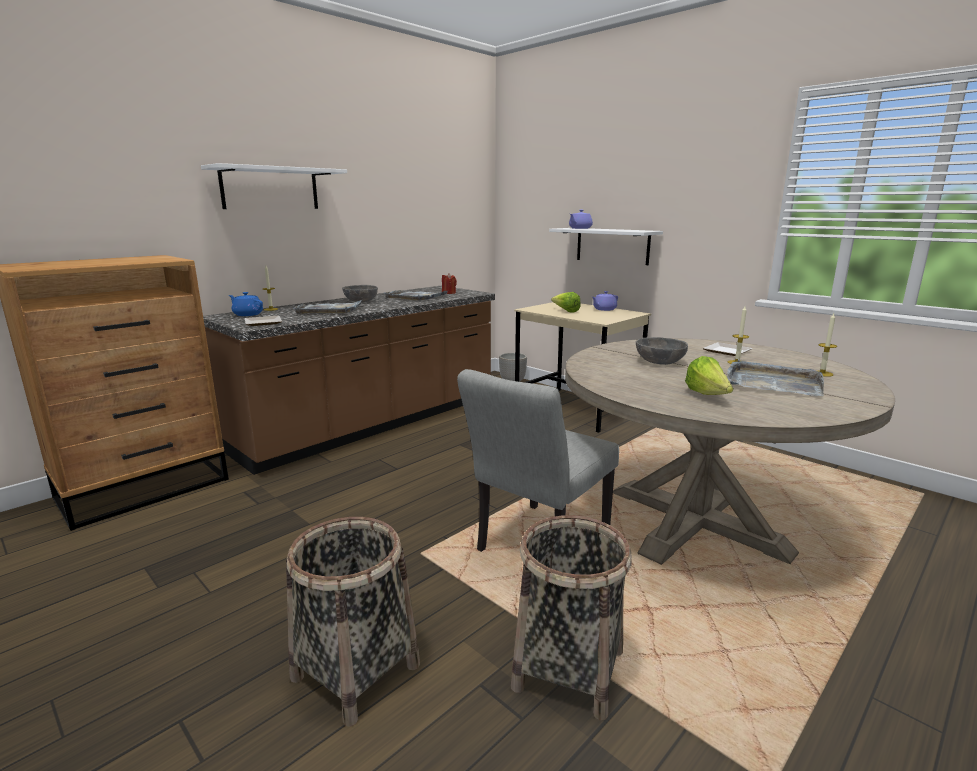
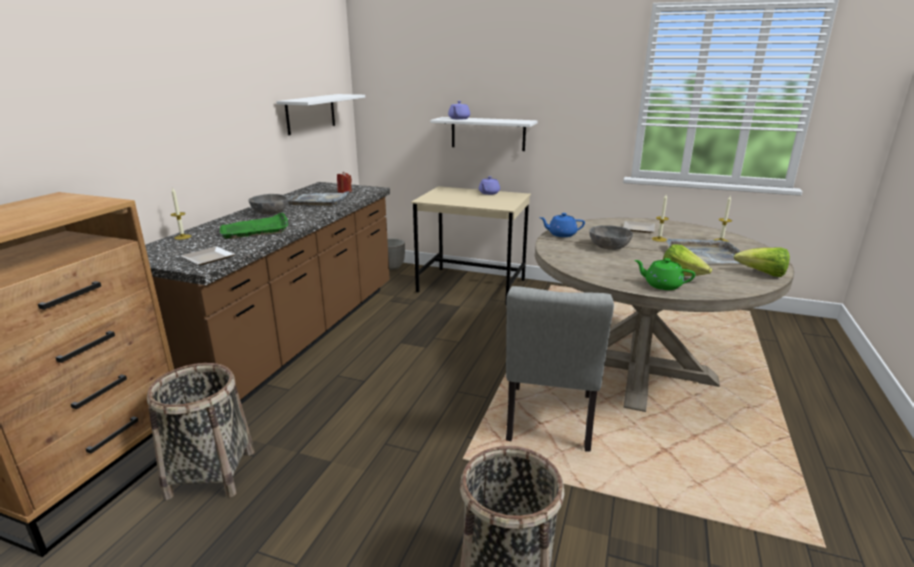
camera: 25 degrees left, 5 degrees up
white shelf [201,163,347,209] -> white shelf moved to [276,94,365,135]
blue teapot [229,292,263,316] -> blue teapot moved to [539,213,585,237]
grey tray [294,300,362,314] -> green tray [220,213,288,239]
basket [511,515,632,720] -> basket moved to [147,363,255,500]
lettuce [551,292,580,313] -> lettuce moved to [734,247,790,277]
none -> green teapot [634,258,695,290]

